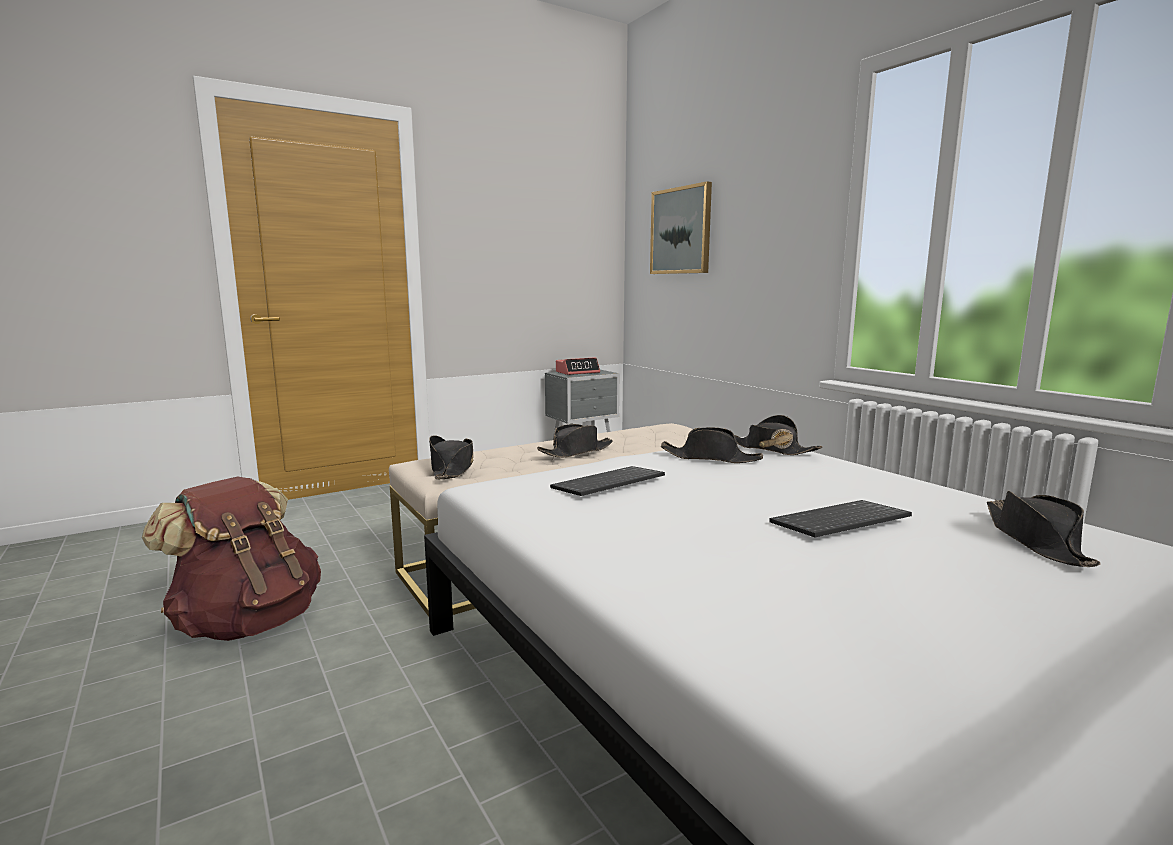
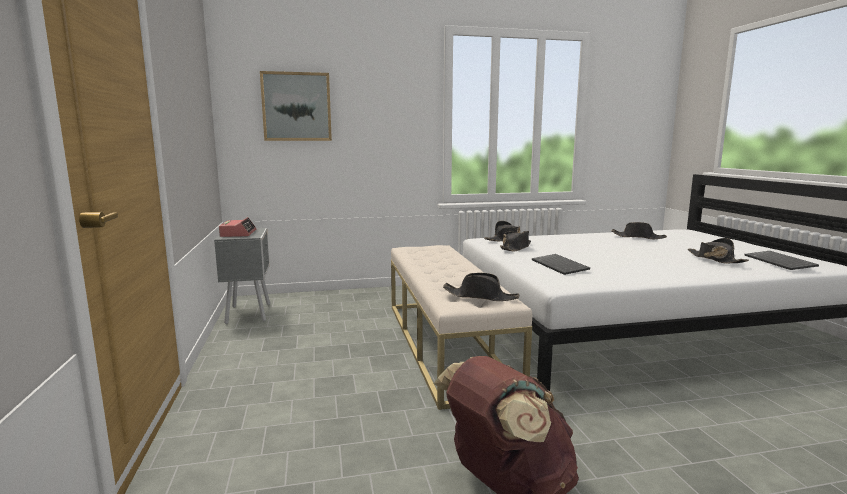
camera: 70 degrees left, 0 degrees up
black hat [537,424,613,458] -> black hat moved to [688,238,749,264]
keyboard [769,500,912,537] -> keyboard moved to [744,251,819,270]

